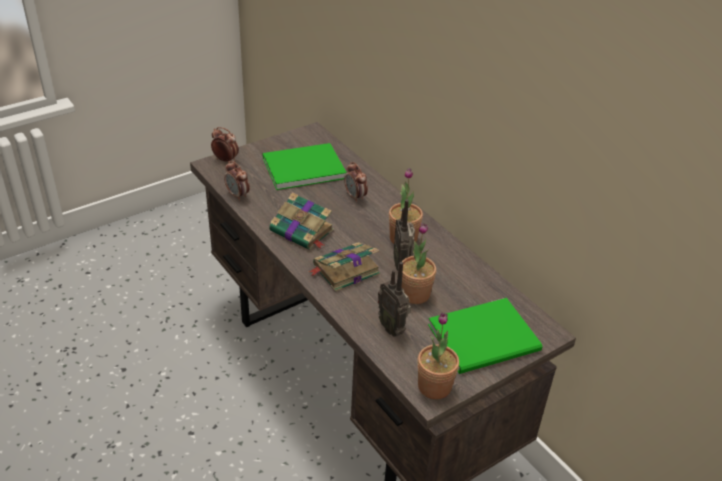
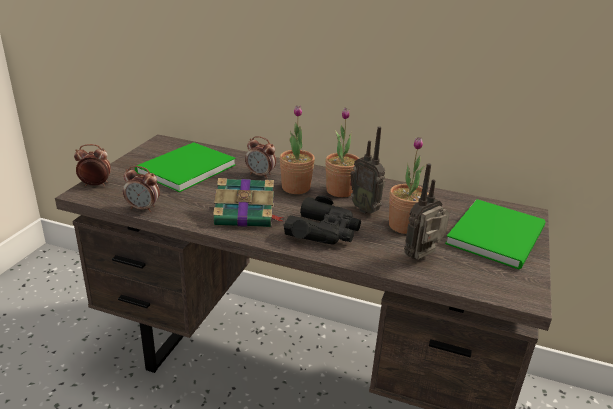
camera: 35 degrees left, 10 degrees down
book [308,242,380,292] -> black binoculars [283,195,361,244]
radio [378,262,411,337] -> radio turned 120 degrees clockwise [404,163,450,260]
potted plant [418,312,459,399] -> potted plant moved to [280,106,315,194]

